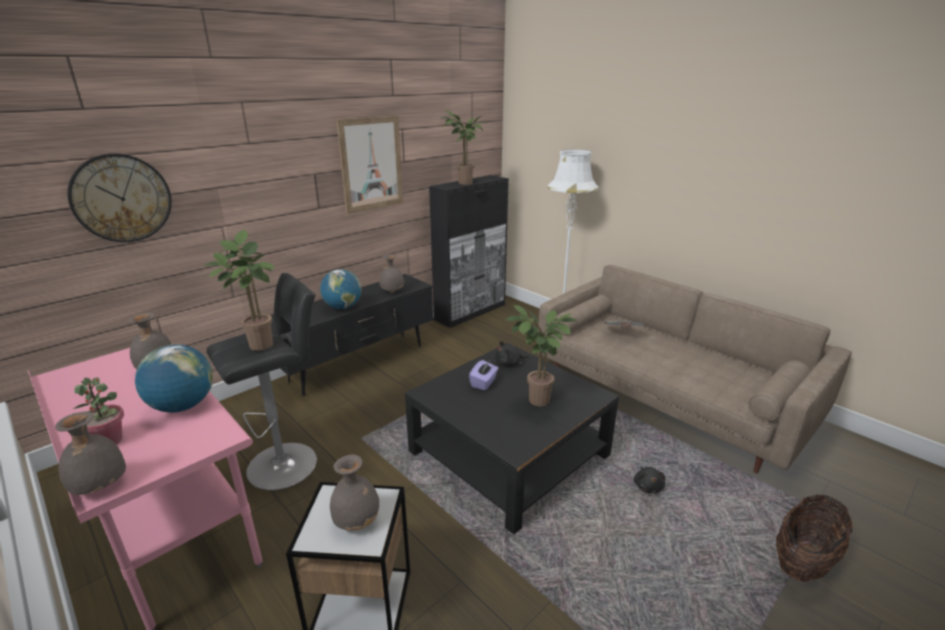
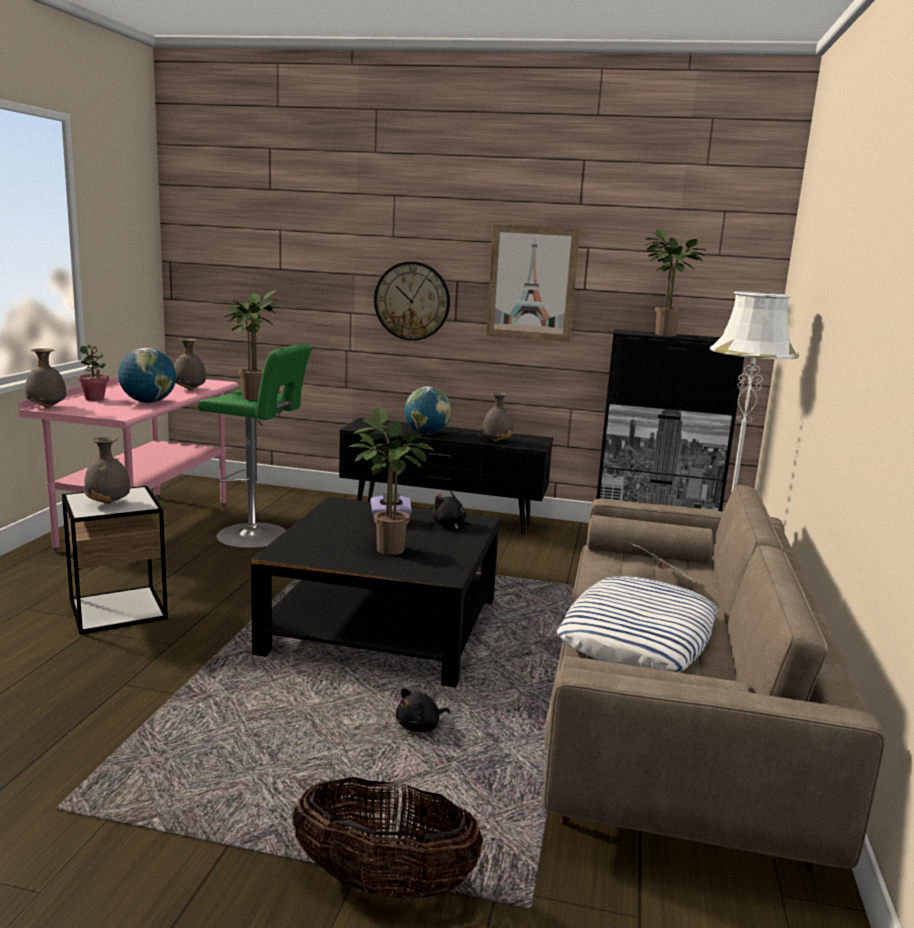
camera: 55 degrees right, 10 degrees down
wall clock [67,153,172,242] -> wall clock moved to [374,261,450,341]
black stool [207,273,317,490] -> green stool [198,344,313,548]
none -> pillow [557,576,718,672]

